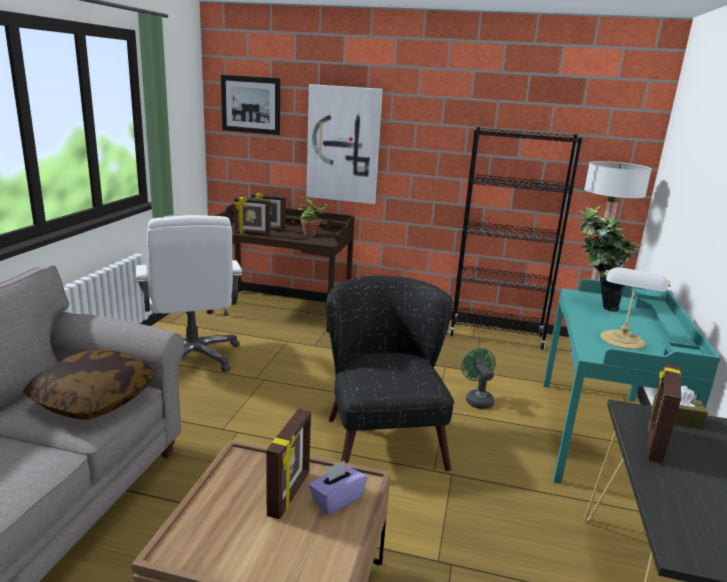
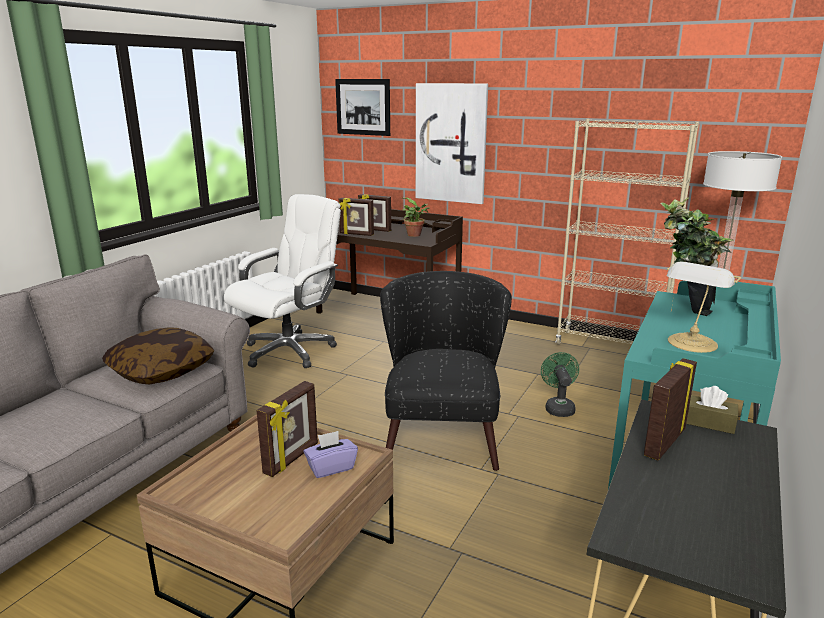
camera: 15 degrees right, 0 degrees up
white office chair [136,215,243,372] -> white office chair turned 135 degrees counterclockwise [224,194,341,368]
black bookcase [449,127,582,349] -> beige bookcase [555,119,699,345]

